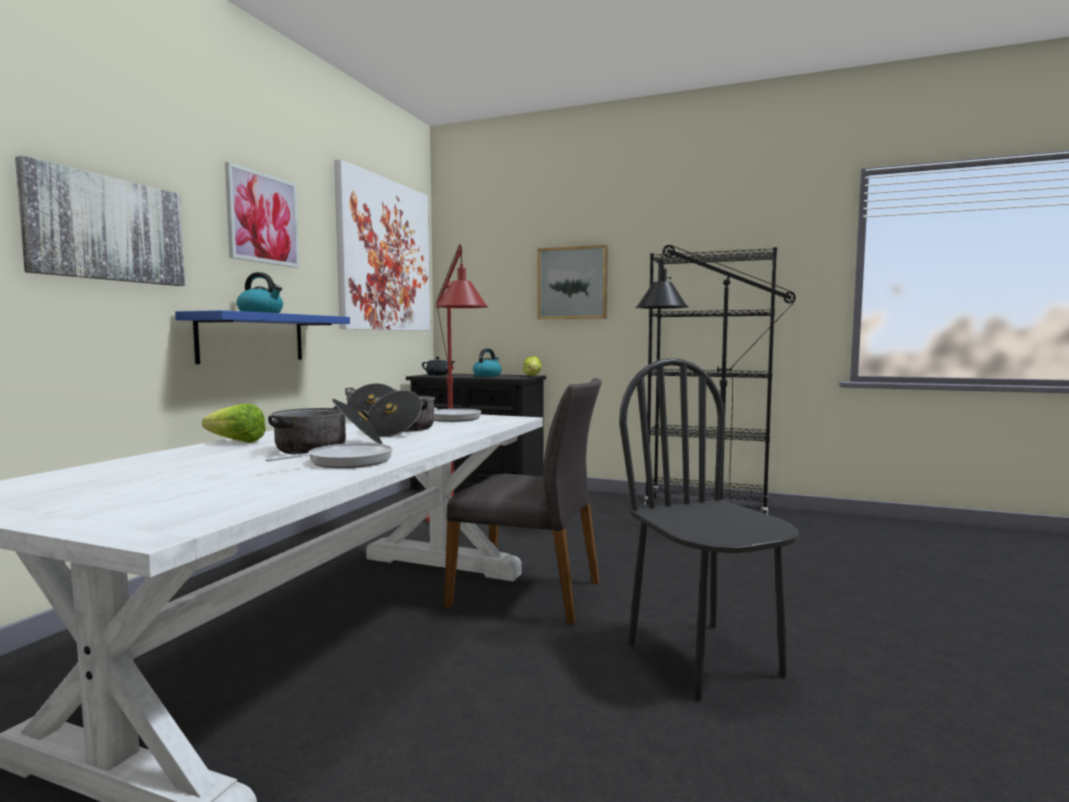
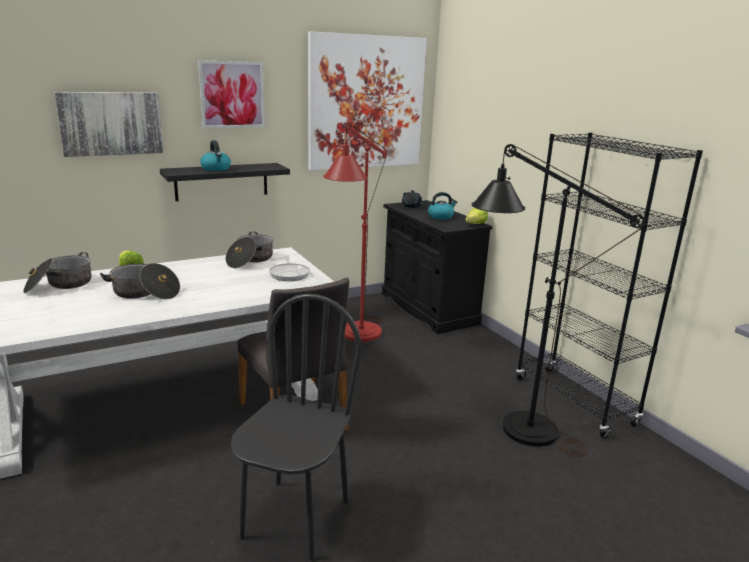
camera: 40 degrees right, 15 degrees up
blue shelf [175,310,350,364] -> black shelf [160,163,290,201]
frying pan [265,443,393,468] -> none
cooking pot [368,390,435,437] -> cooking pot moved to [23,252,92,293]
picture [538,245,608,319] -> none

